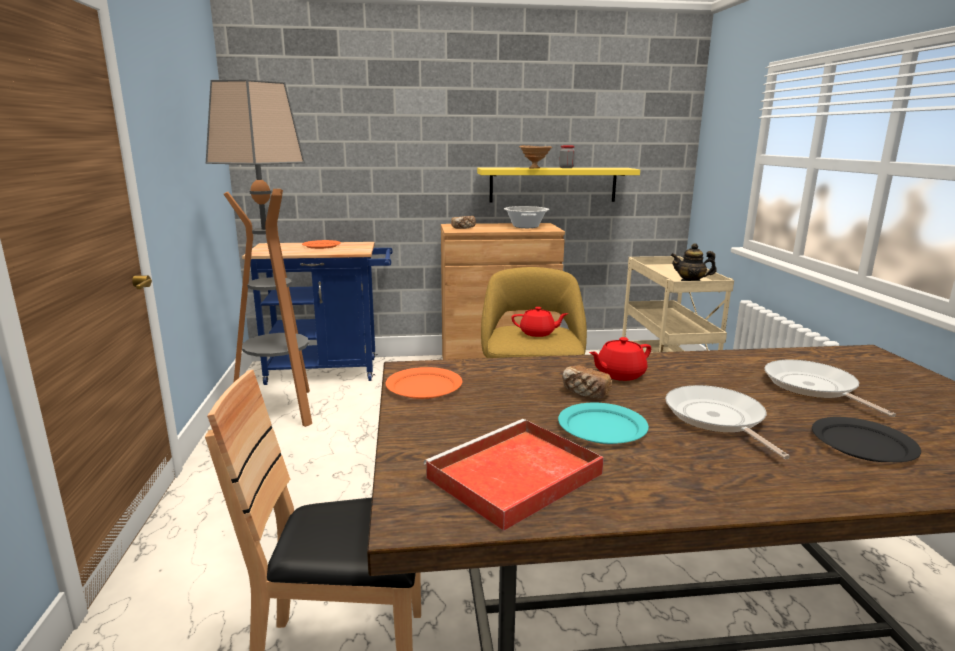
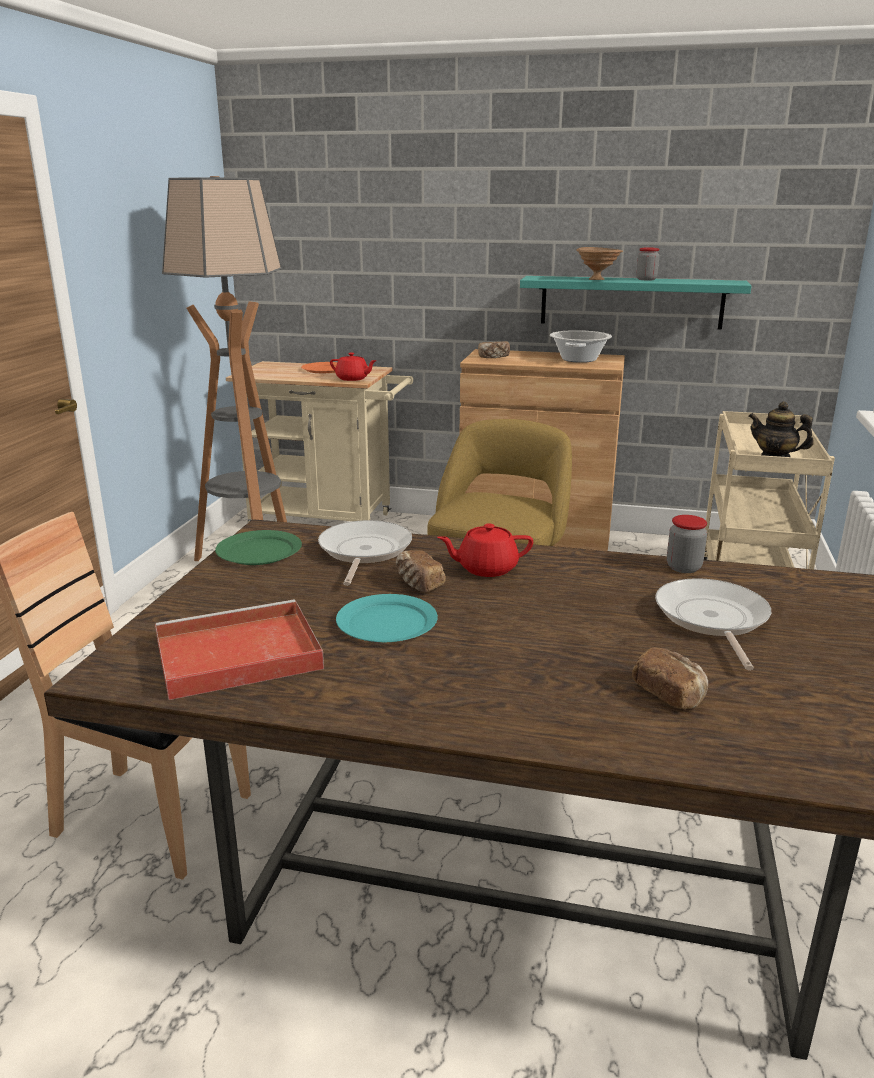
camera: 20 degrees right, 5 degrees up
blue cart [242,242,392,385] -> beige cart [226,361,413,523]
orange plate [385,367,462,399] -> green plate [215,530,302,565]
yellow shelf [477,168,640,202] -> turquoise shelf [520,276,752,330]
red teapot [511,307,568,337] -> red teapot moved to [330,353,377,381]
frying pan [666,385,790,459] -> frying pan moved to [318,520,412,586]
black plate [812,417,921,462] -> bread [632,648,708,709]
none -> jar [667,515,707,573]

